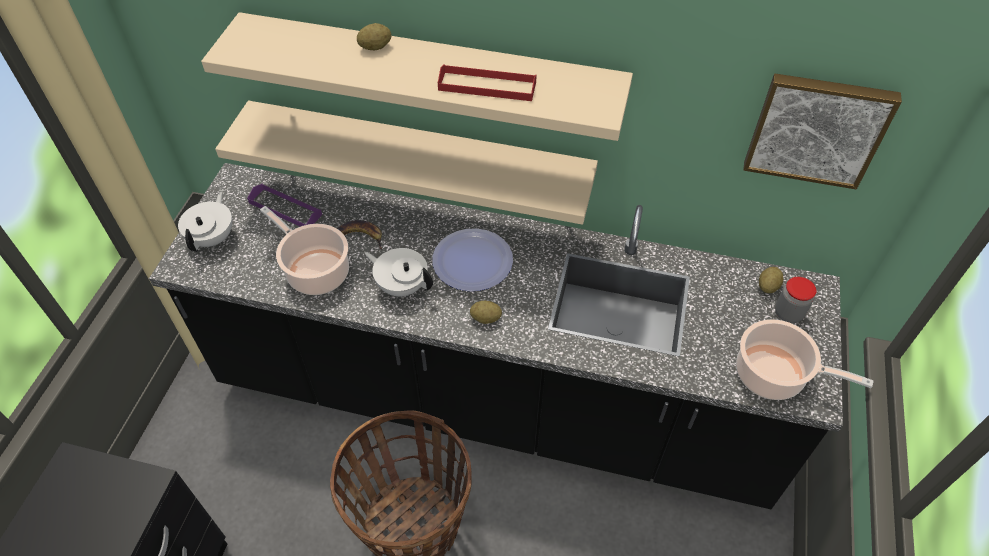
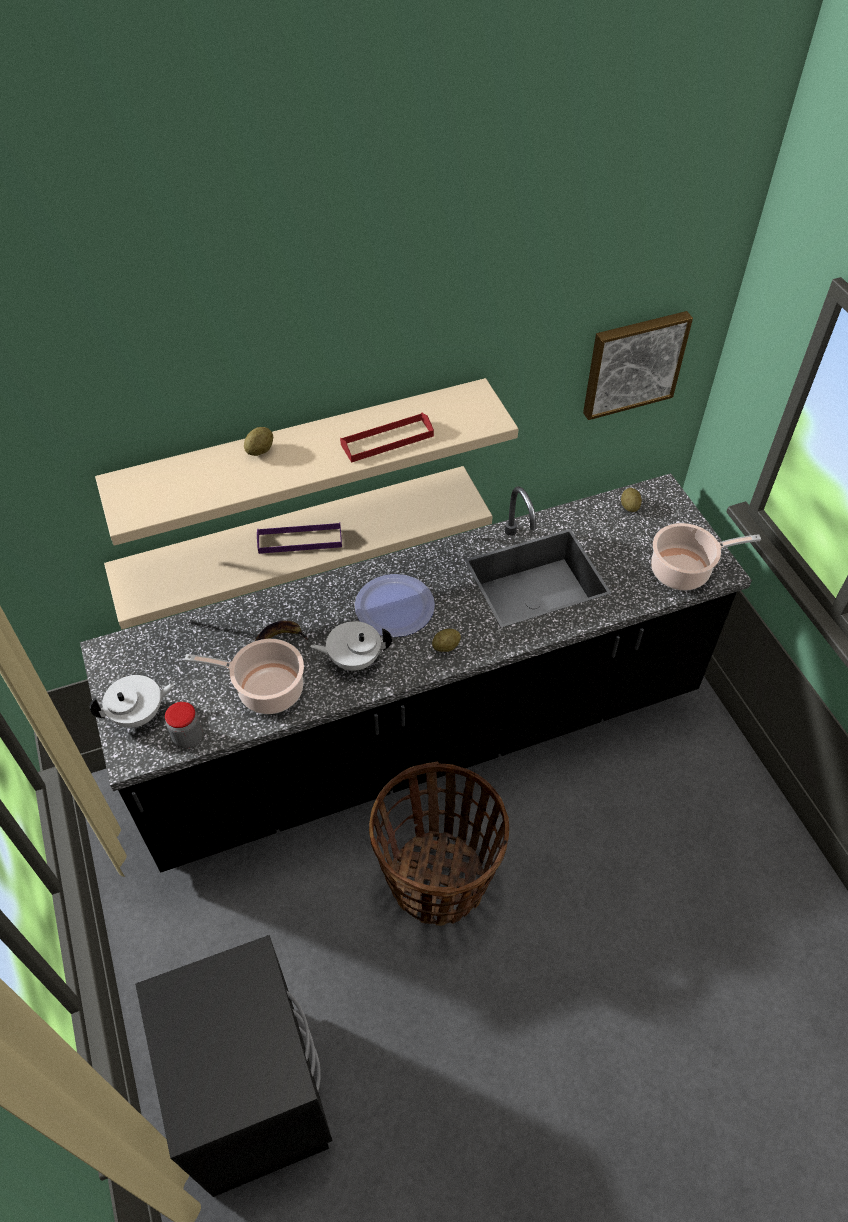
camera: 35 degrees left, 0 degrees up
white teapot [178,192,233,252] -> white teapot turned 90 degrees clockwise [90,675,176,728]
purple tray [247,184,322,227] -> purple tray moved to [257,522,342,554]
jar [775,277,816,323] -> jar moved to [165,702,203,749]

